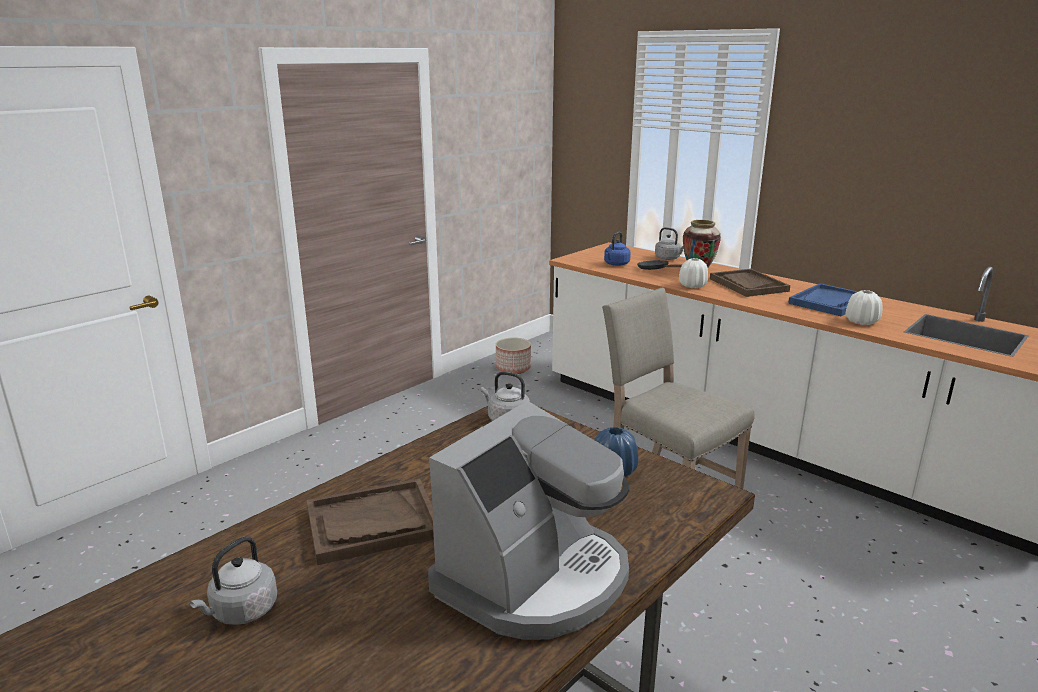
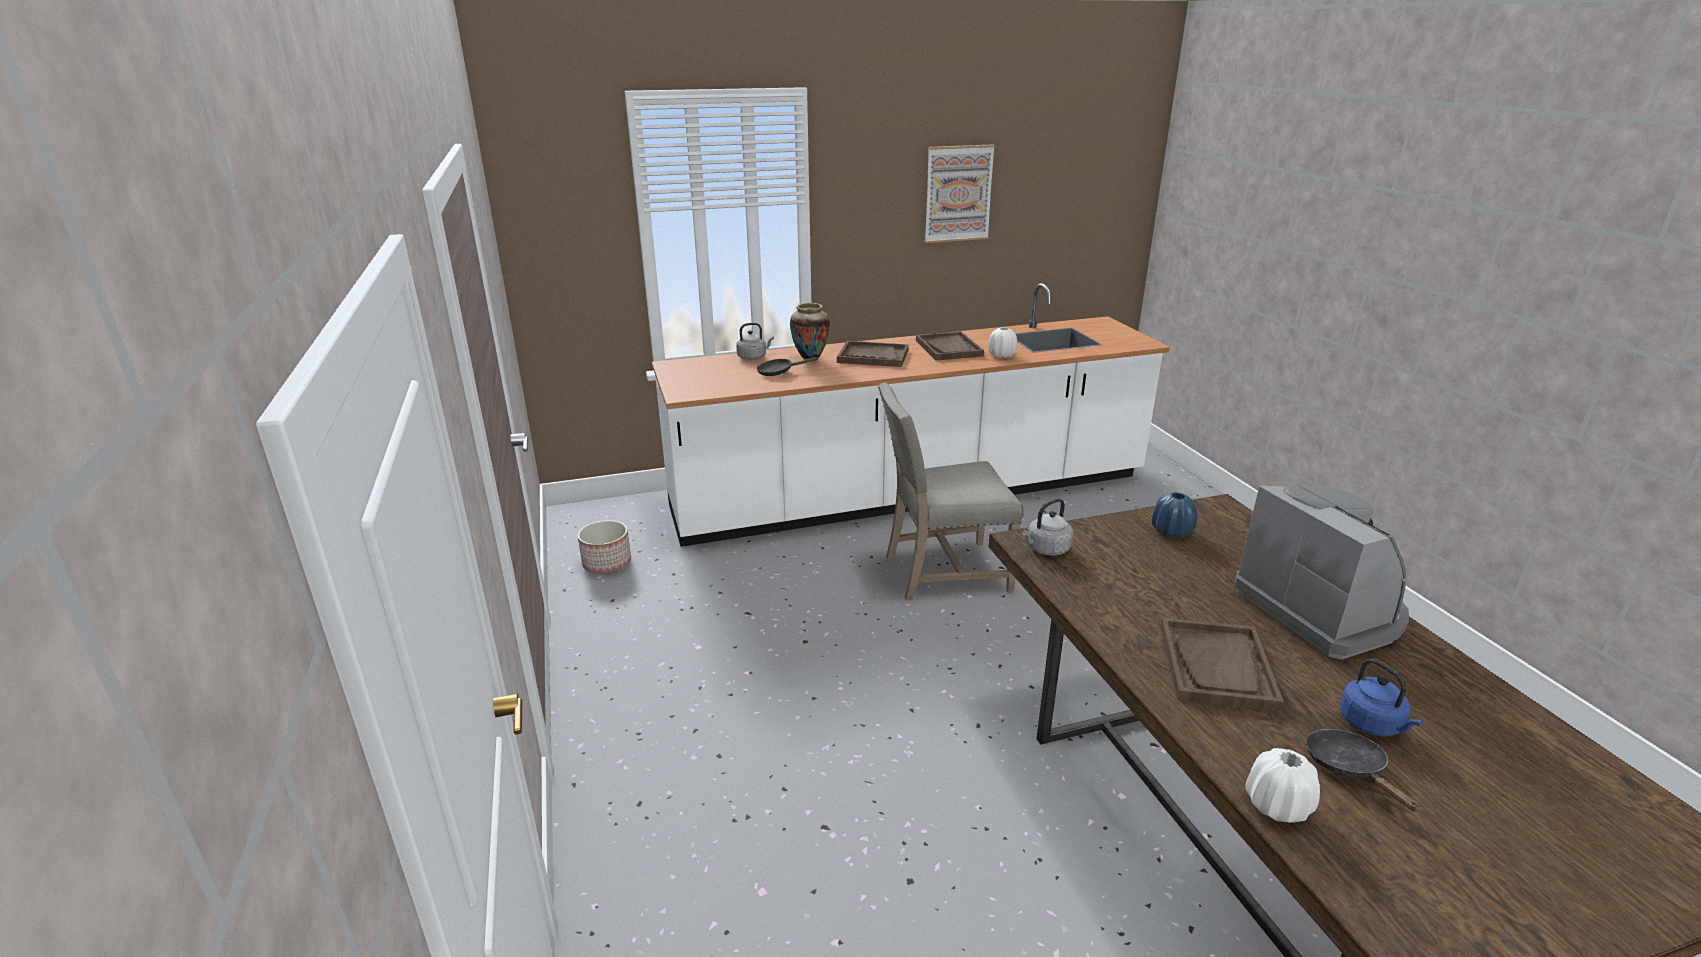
camera: 60 degrees left, 5 degrees up
grey kettle [189,536,277,625] -> black frying pan [1306,729,1421,812]
blue kettle [604,232,631,266] -> blue kettle moved to [1340,659,1423,736]
white vase [679,258,708,288] -> white vase moved to [1246,748,1320,823]
blue tray [788,283,858,316] -> brown tray [916,331,984,361]
none -> picture [925,144,995,243]

